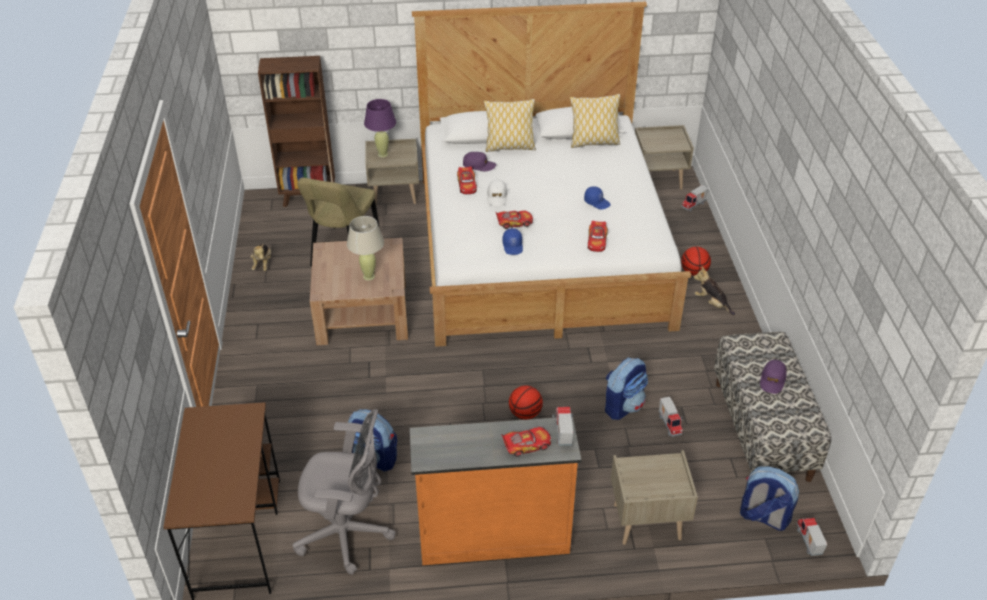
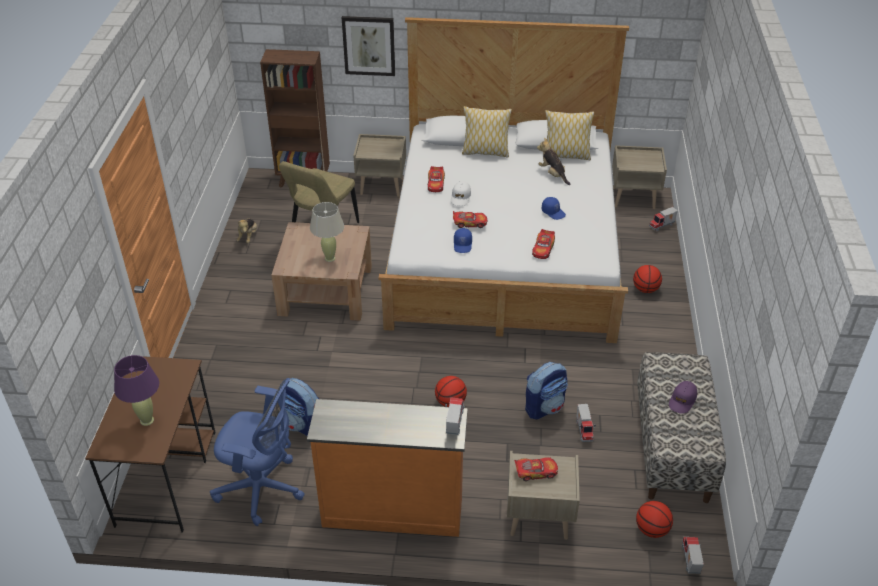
camera: 10 degrees right, 0 degrees up
grey office chair [292,409,396,575] -> blue office chair [210,378,305,526]
purple table lamp [364,99,396,158] -> purple table lamp moved to [114,355,159,426]
purple cap [463,152,496,171] -> none
toy car [501,427,551,457] -> toy car moved to [514,457,558,481]
plush toy [693,266,735,315] -> plush toy moved to [537,138,570,185]
backpack [740,466,799,531] -> basketball [636,501,673,538]
none -> picture [342,16,395,76]

